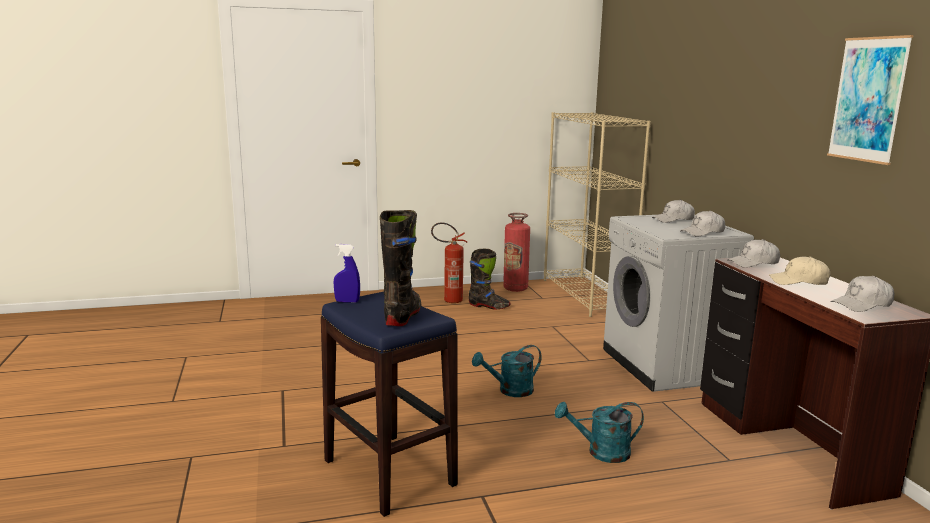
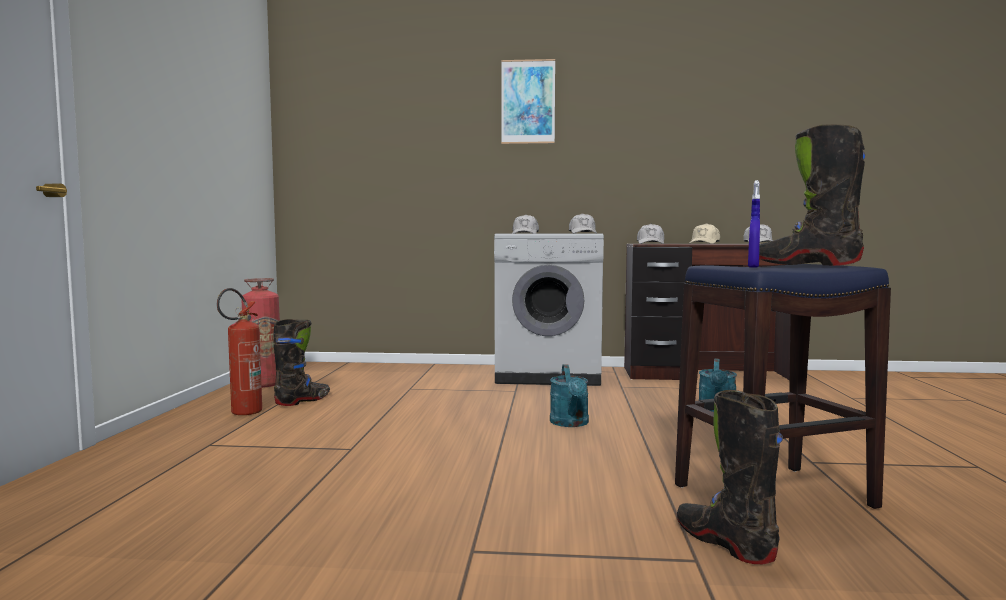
camera: 70 degrees left, 10 degrees down
beige bookcase [544,112,651,317] -> none
picture [827,35,914,165] -> picture moved to [501,59,555,144]
none -> black boot [677,390,783,564]

